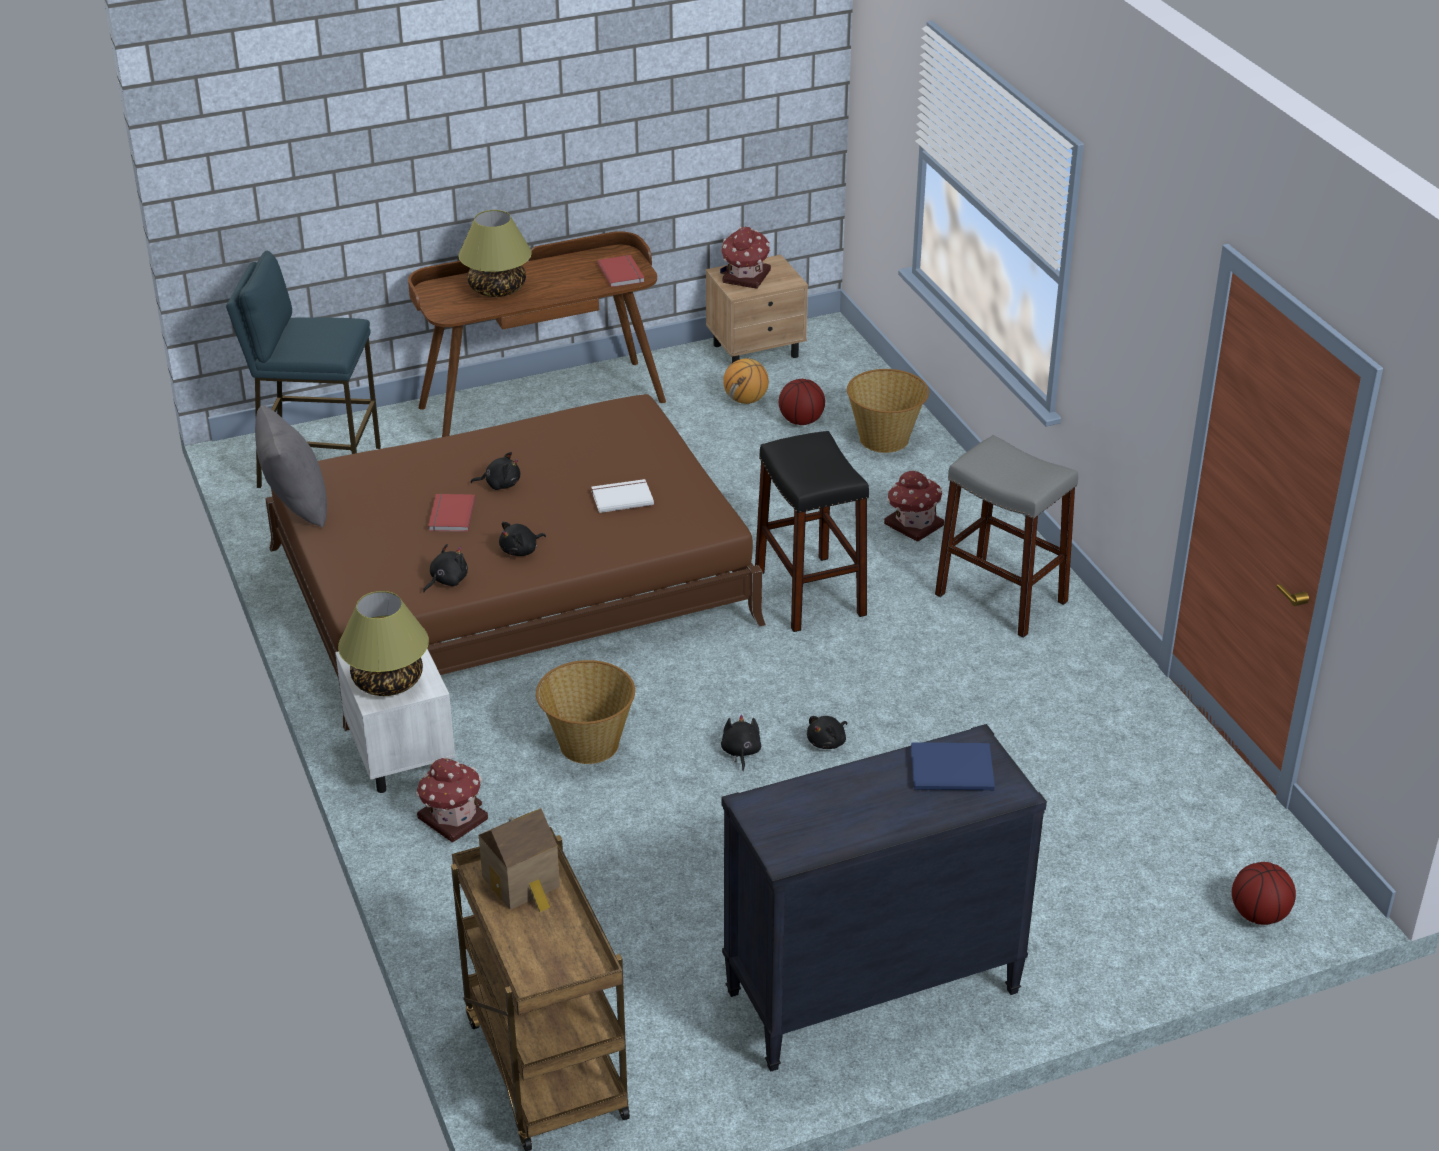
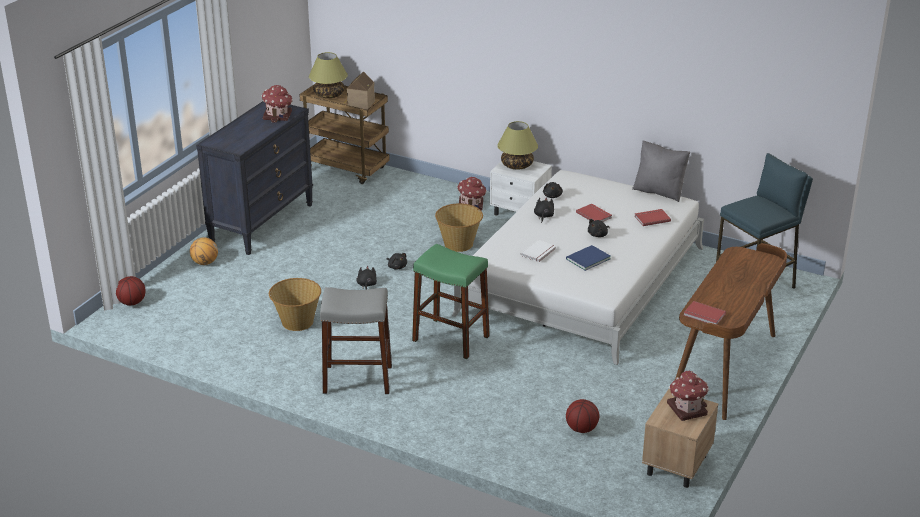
camera: 140 degrees right, 5 degrees down
brown bed [265,394,766,731] -> white bed [452,170,704,365]
table lamp [459,210,532,297] -> table lamp moved to [309,52,348,98]
basketball [723,358,769,404] -> basketball moved to [190,237,218,265]
black stool [755,431,869,632] -> green stool [412,244,490,359]
basket [847,369,929,453] -> basket moved to [269,278,321,331]
toy house [884,471,944,542] -> toy house moved to [261,85,293,123]
blue book [911,742,995,790] -> blue book moved to [566,245,610,271]
none -> red book [634,209,671,226]

